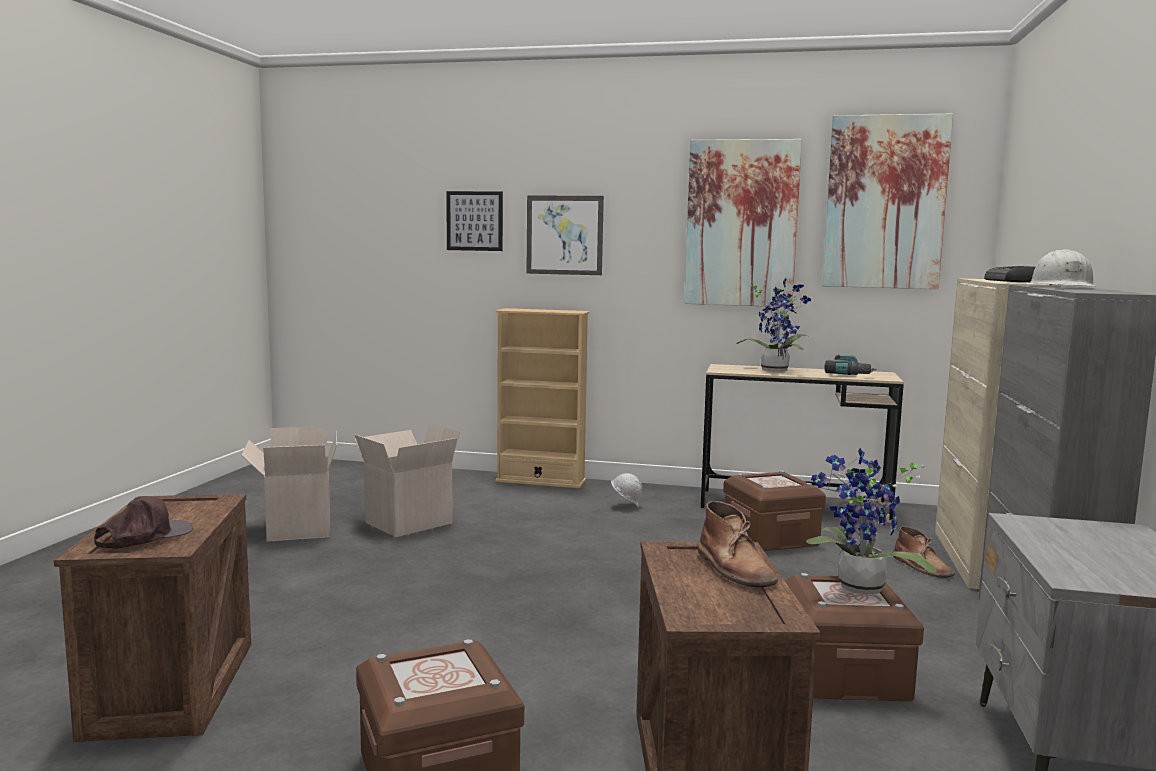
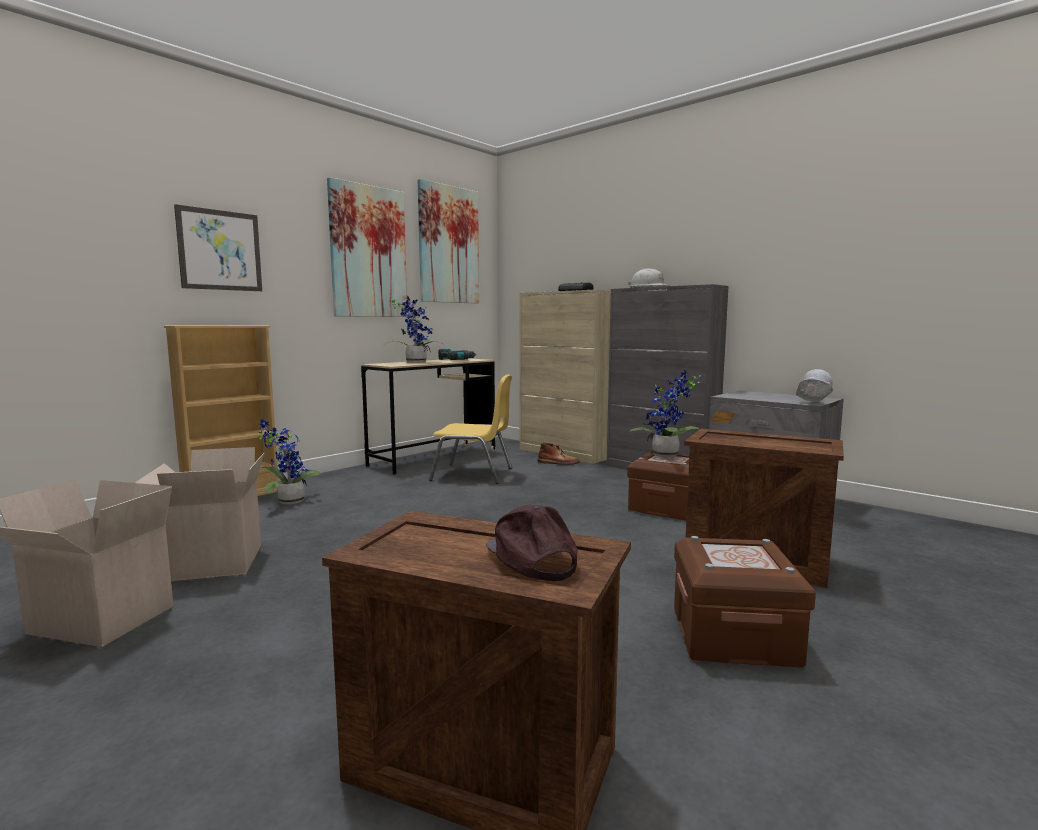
camera: 60 degrees left, 0 degrees up
picture [446,191,503,251] -> none
white hard hat [611,473,643,507] -> white hard hat moved to [796,369,833,403]
brown boot [698,501,778,587] -> none
brown storage box [723,470,826,551] -> yellow chair [429,374,512,484]
none -> potted plant [258,419,320,505]

